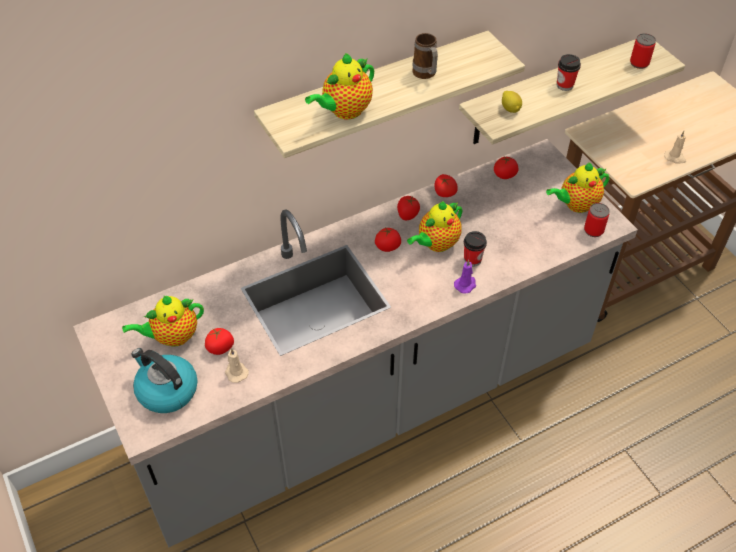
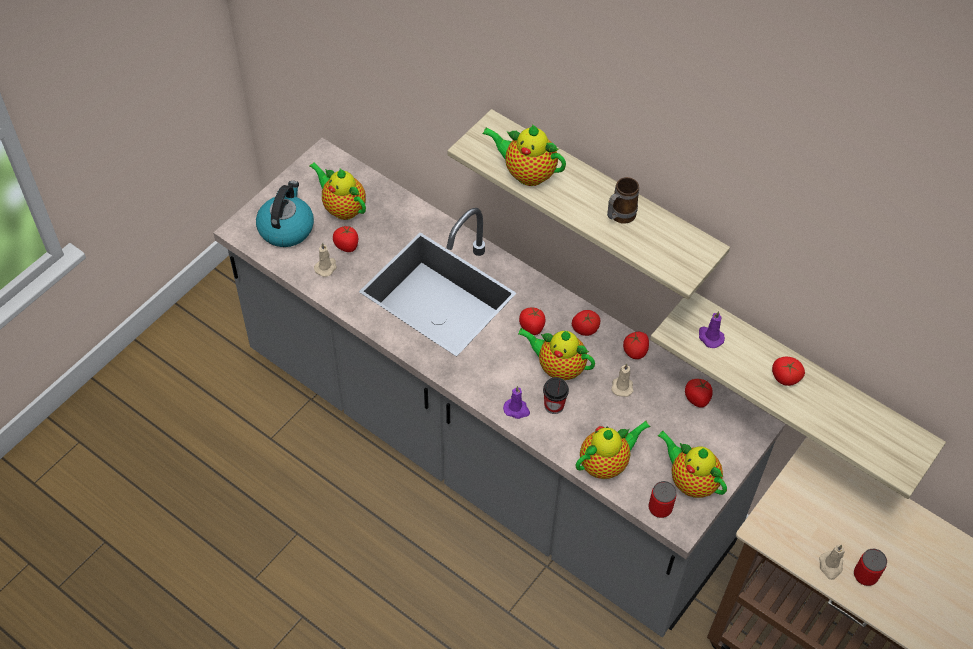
camera: 65 degrees right, 5 degrees up
lemon [502,91,522,113] -> purple candle [699,311,725,348]
cup [557,54,581,91] -> tomato [772,357,805,386]
can [630,33,656,69] -> can moved to [854,549,887,586]
none -> teapot [576,421,651,479]
none -> beige candle [611,363,633,397]

